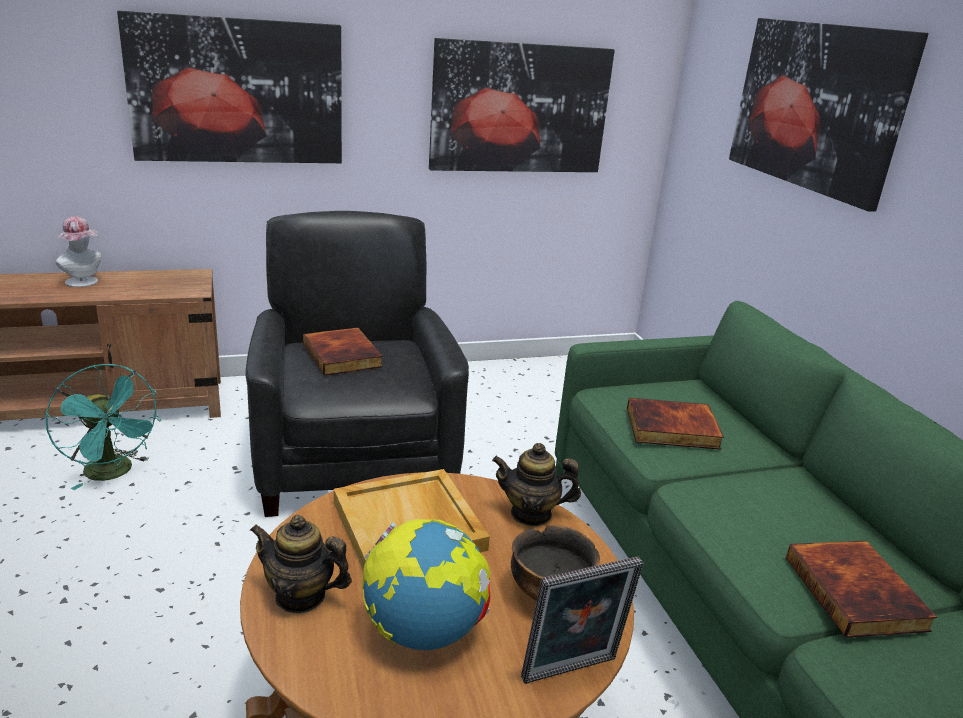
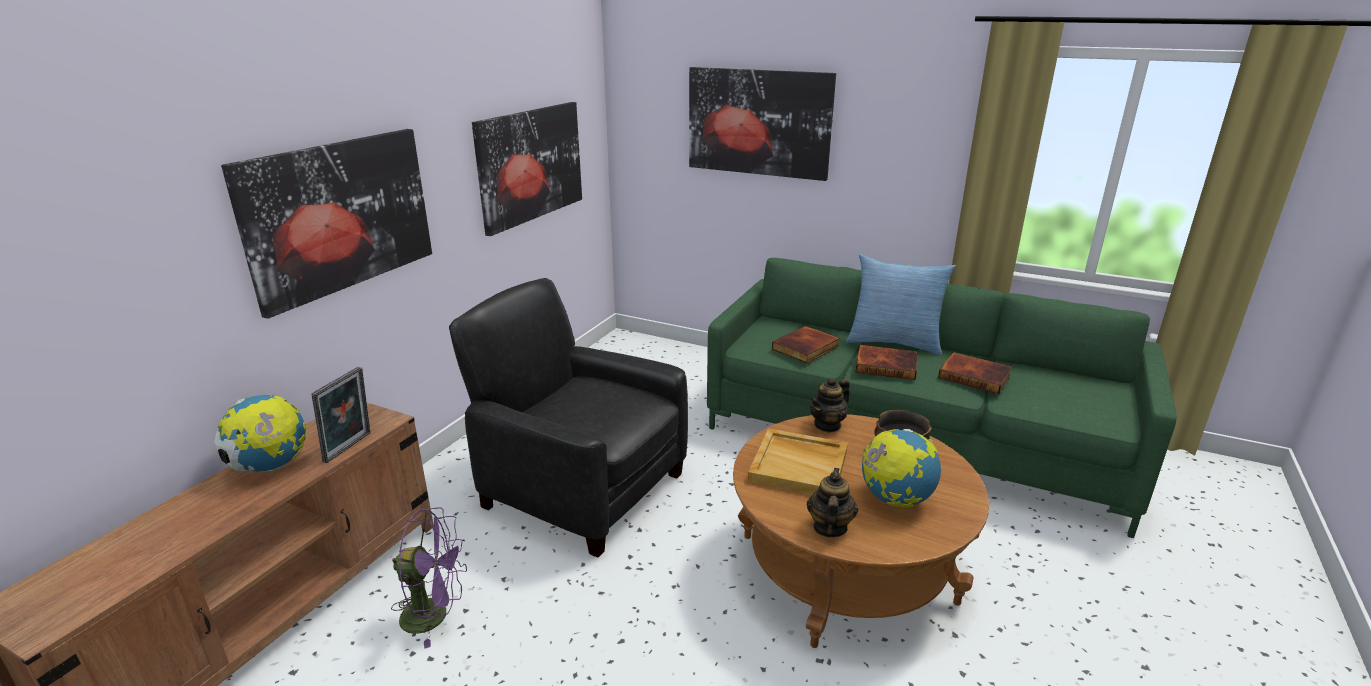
camera: 45 degrees left, 0 degrees up
turquoise fan [46,364,161,490] -> purple fan [391,507,467,649]
hat [55,216,101,287] -> globe [214,395,306,472]
teapot [250,515,352,614] -> teapot turned 135 degrees clockwise [807,468,858,537]
book [303,327,383,376] -> book moved to [856,345,917,380]
picture frame [521,556,644,684] -> picture frame moved to [311,367,370,463]
none -> pillow [846,254,956,356]

